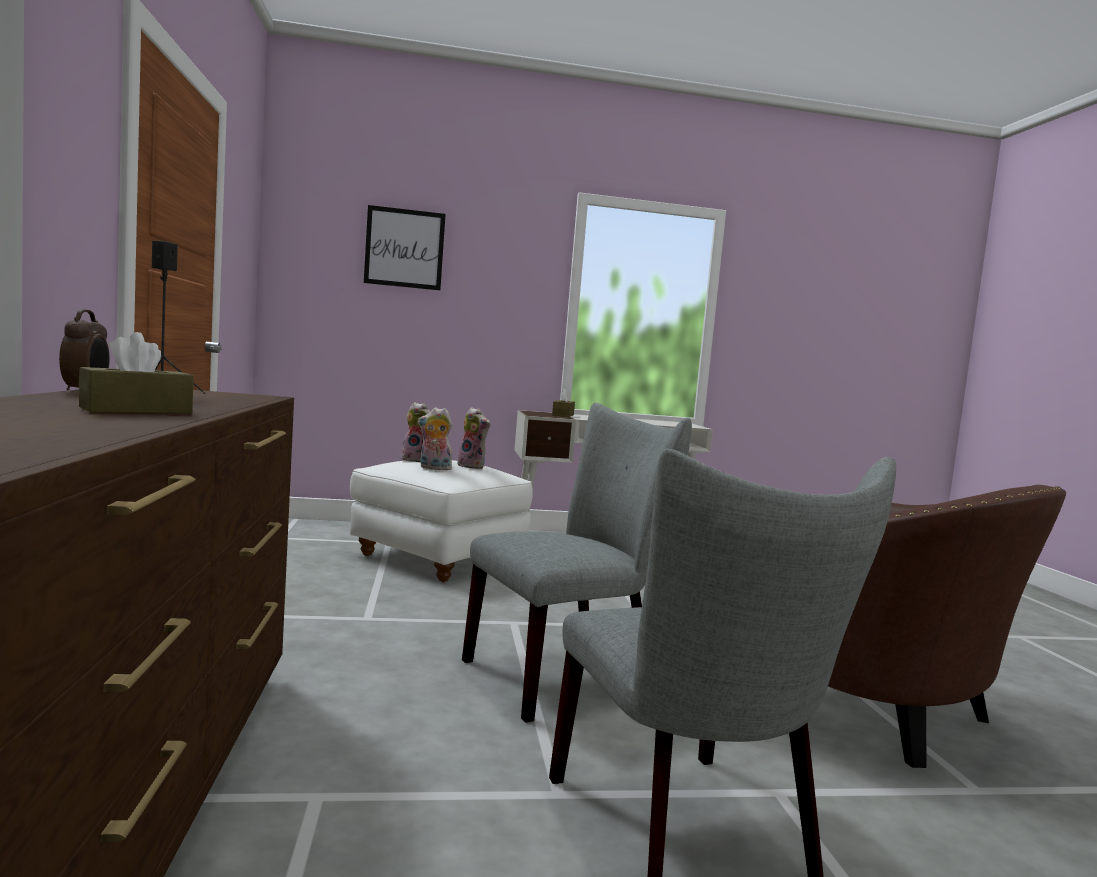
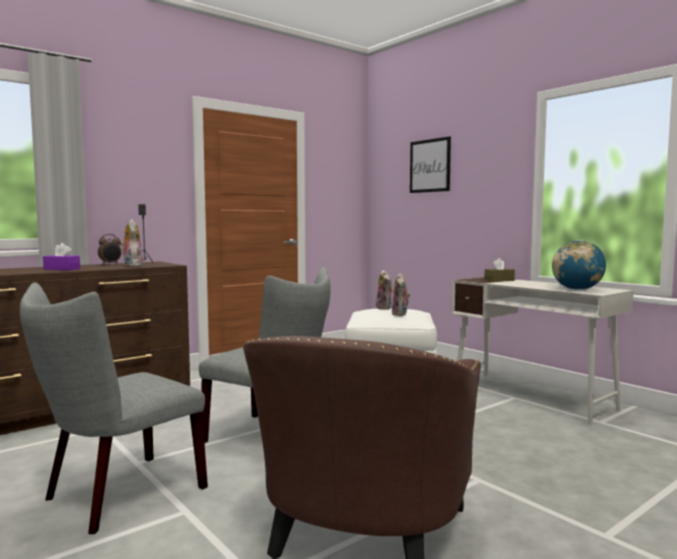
camera: 60 degrees right, 0 degrees up
brown tissue box [79,332,194,414] -> purple tissue box [43,243,80,270]
plush toy [418,407,452,470] -> plush toy moved to [120,219,143,267]
none -> globe [552,240,606,290]

